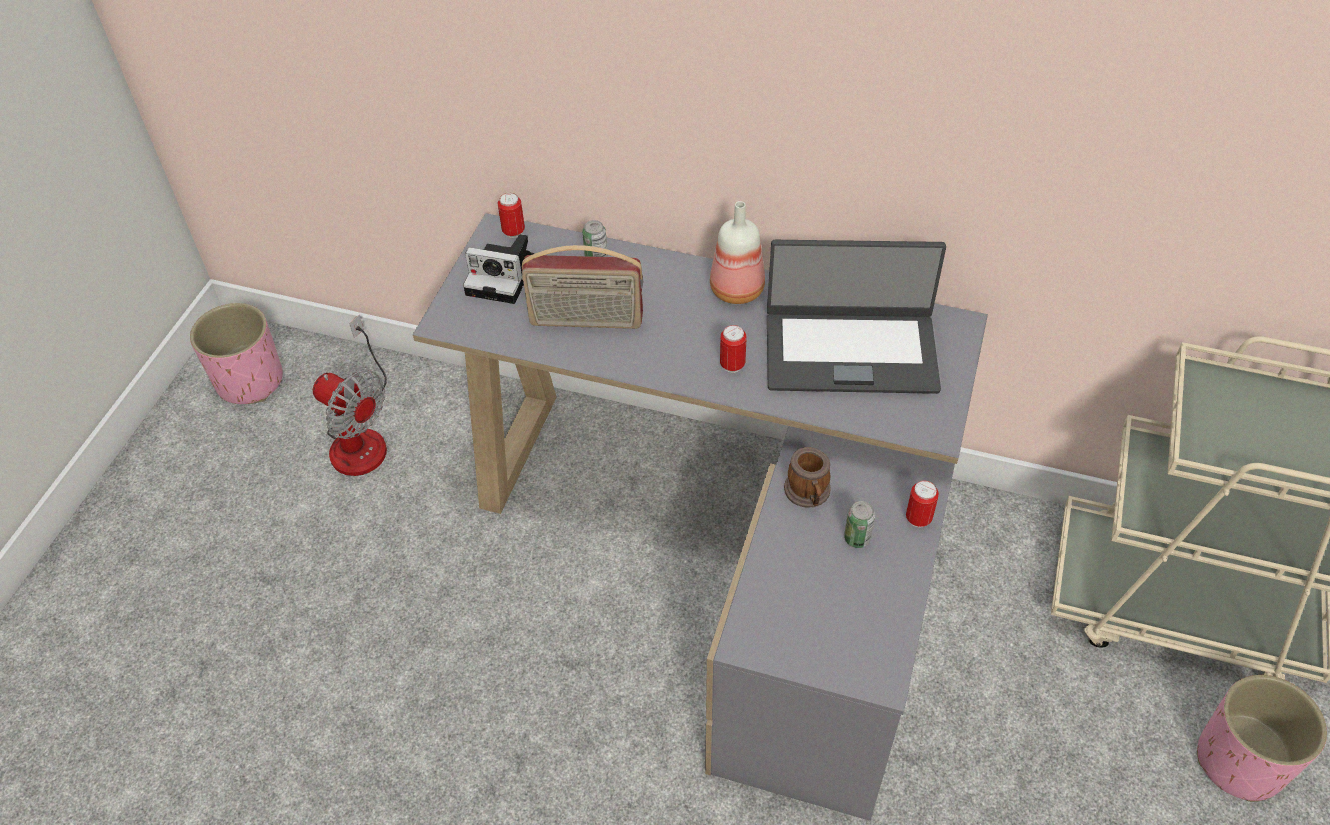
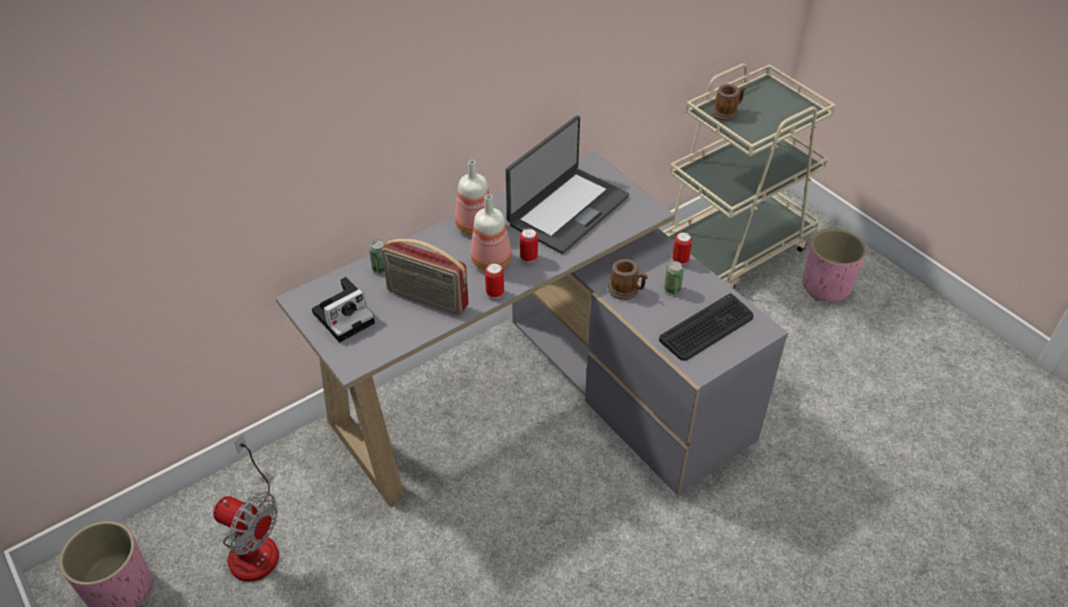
camera: 55 degrees left, 5 degrees down
fan [313,315,387,476] -> fan turned 45 degrees clockwise [213,434,279,581]
can [498,193,525,238] -> can moved to [485,263,504,298]
radio [522,245,643,329] -> radio turned 75 degrees clockwise [382,239,469,315]
none -> bottle [471,194,512,270]
none -> keyboard [659,294,754,361]
none -> mug [712,84,746,121]

